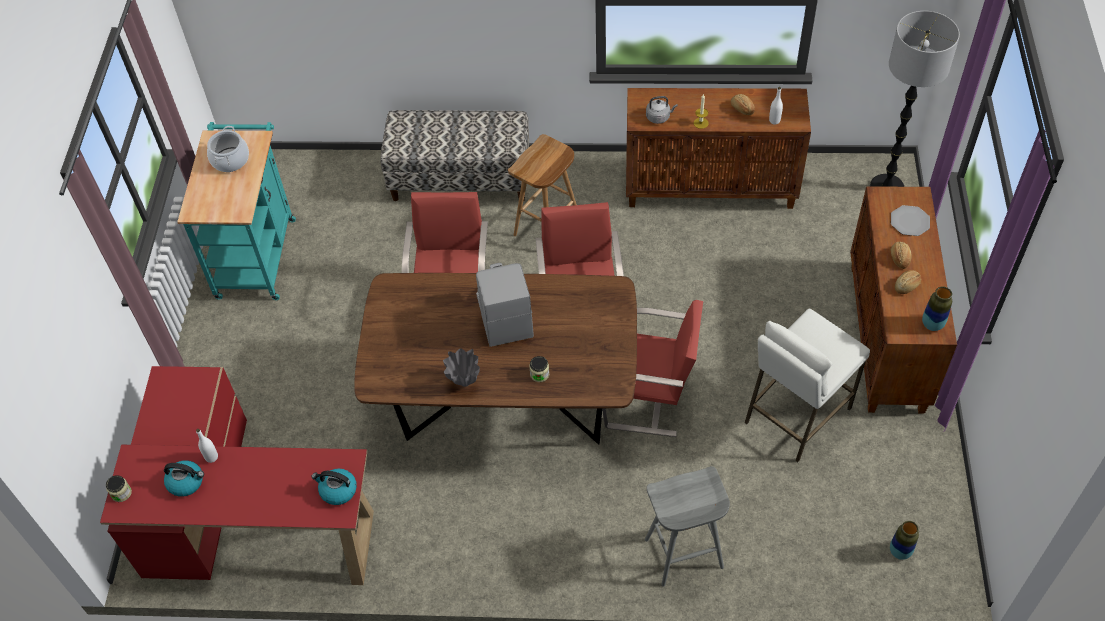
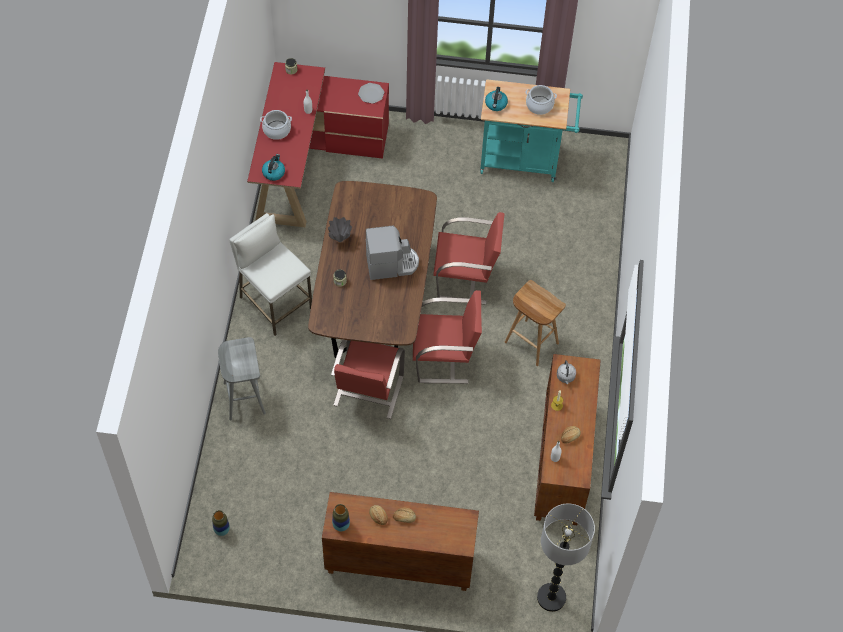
camera: 90 degrees right, 5 degrees up
kettle [164,460,204,496] -> kettle moved to [485,87,508,111]
bench [380,110,529,202] -> none
white stool [744,309,870,462] -> white stool moved to [229,213,312,336]
plate [891,205,930,236] -> plate moved to [358,83,384,104]
none -> cooking pot [260,110,292,140]

